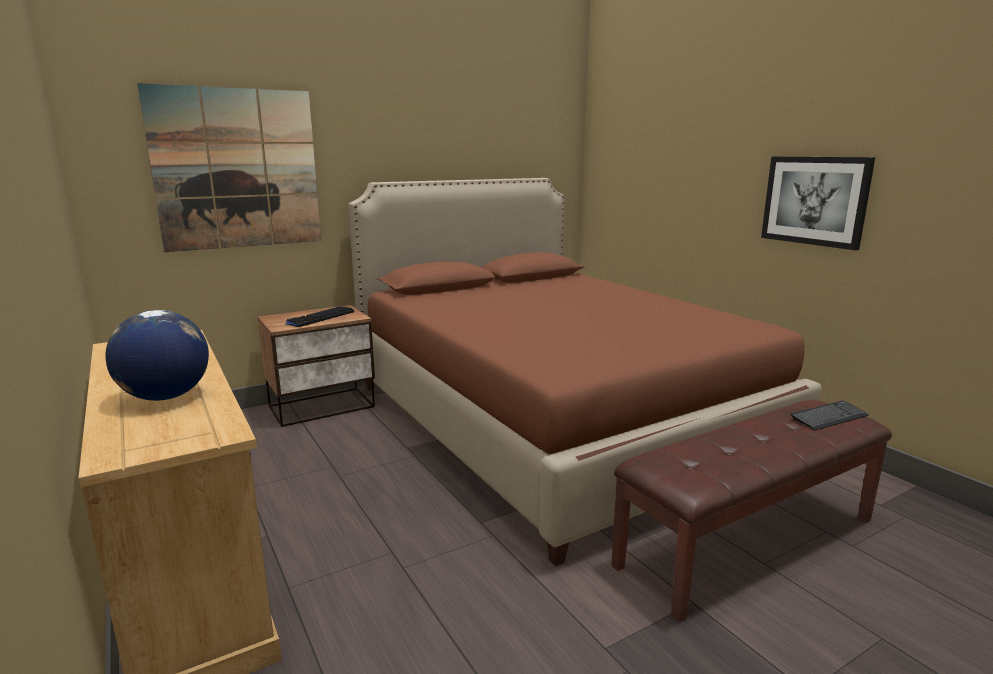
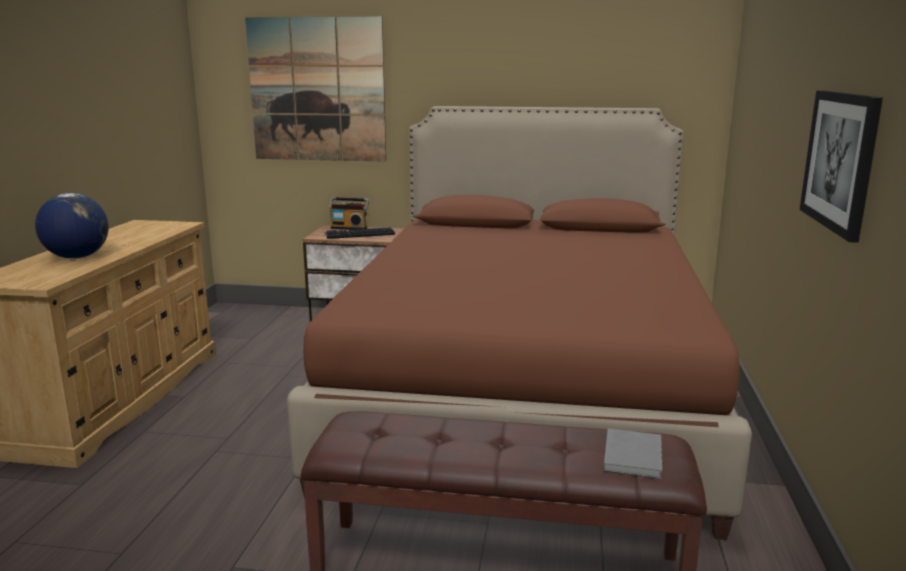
camera: 40 degrees right, 0 degrees up
keyboard [790,400,869,431] -> grey book [603,429,663,479]
none -> radio [329,197,369,230]

